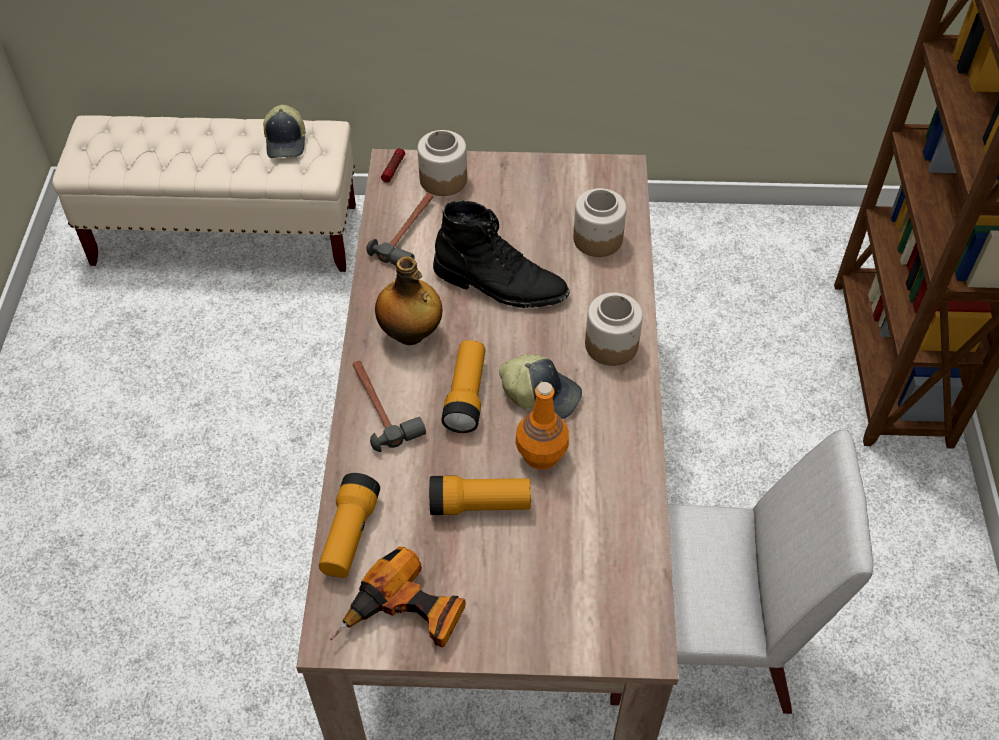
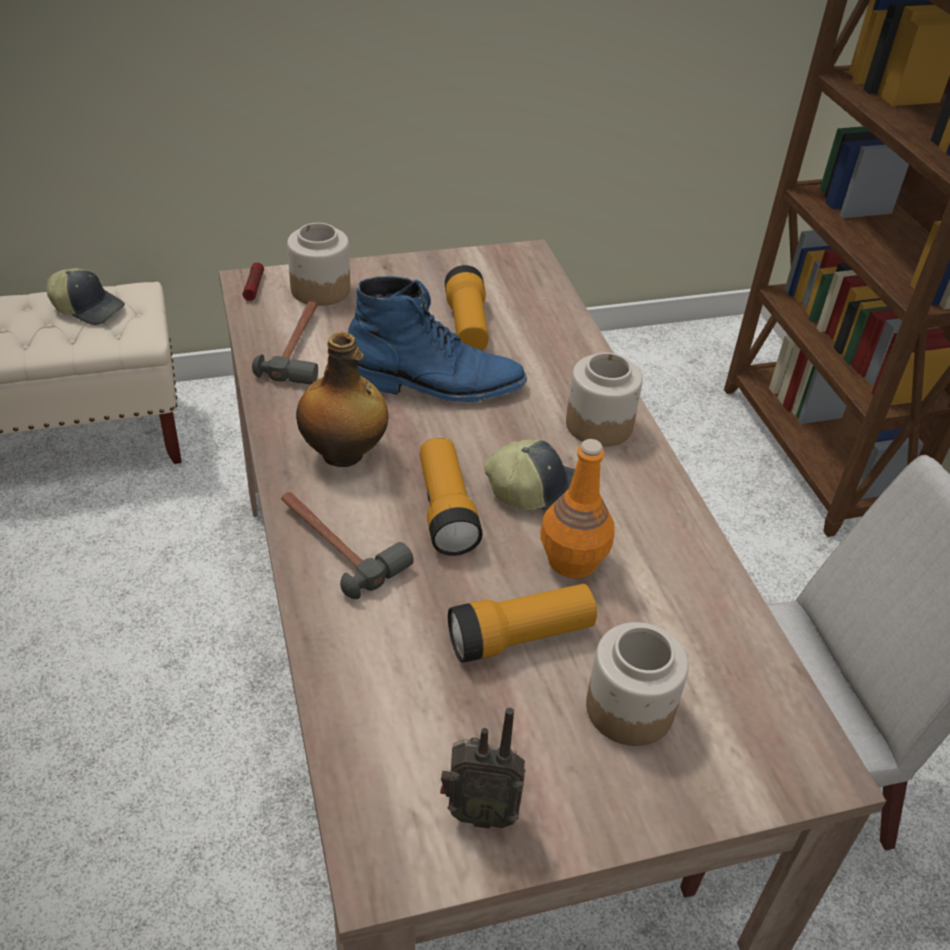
camera: 20 degrees left, 10 degrees down
cap [263,104,306,158] -> cap turned 45 degrees counterclockwise [46,268,125,325]
flashlight [319,473,380,578] -> flashlight moved to [445,265,488,351]
power drill [330,547,465,648] -> radio [440,707,526,829]
black boot [433,200,570,308] -> blue boot [348,276,527,402]
jar [573,188,627,257] -> jar moved to [586,622,689,746]

